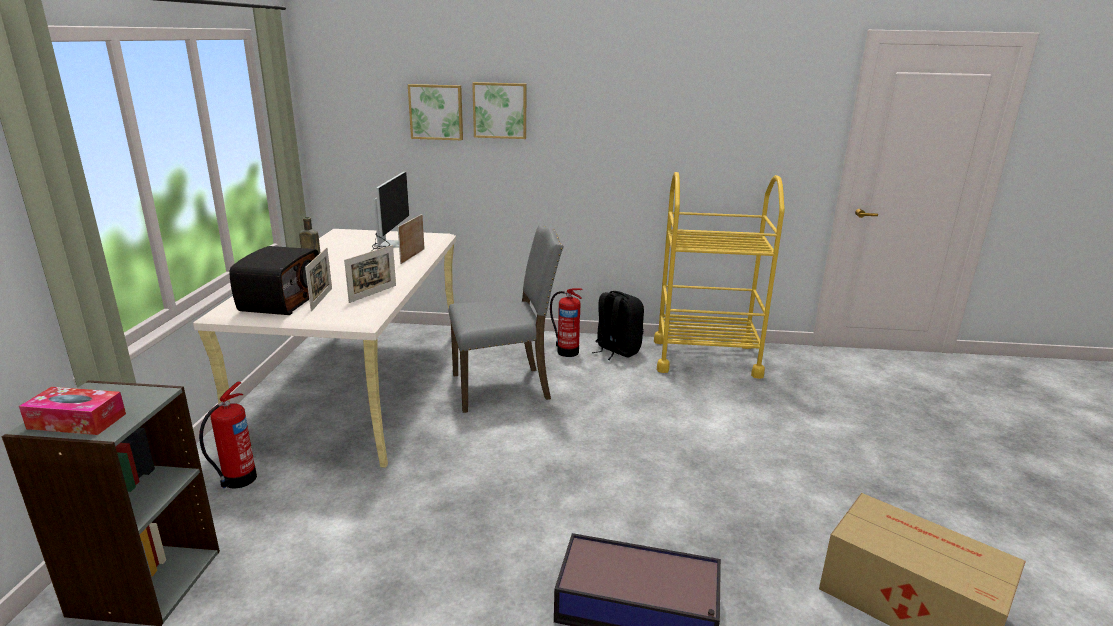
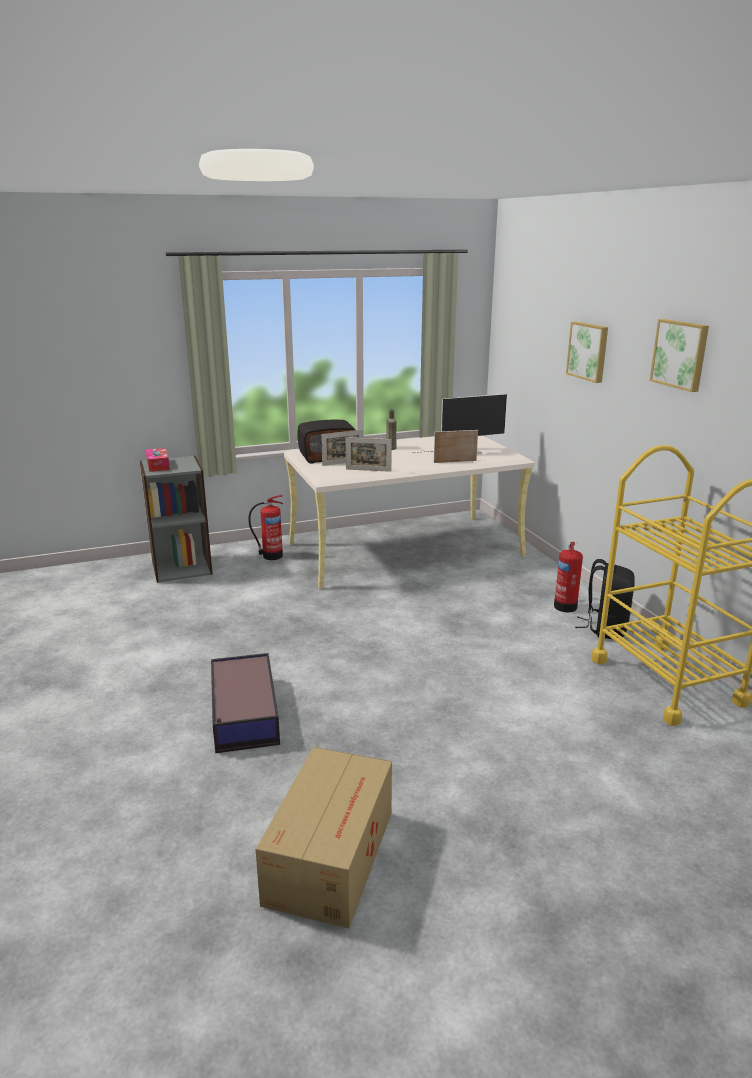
camera: 65 degrees right, 0 degrees up
picture [408,84,463,140] -> picture moved to [650,319,709,392]
grey chair [448,225,564,413] -> none

